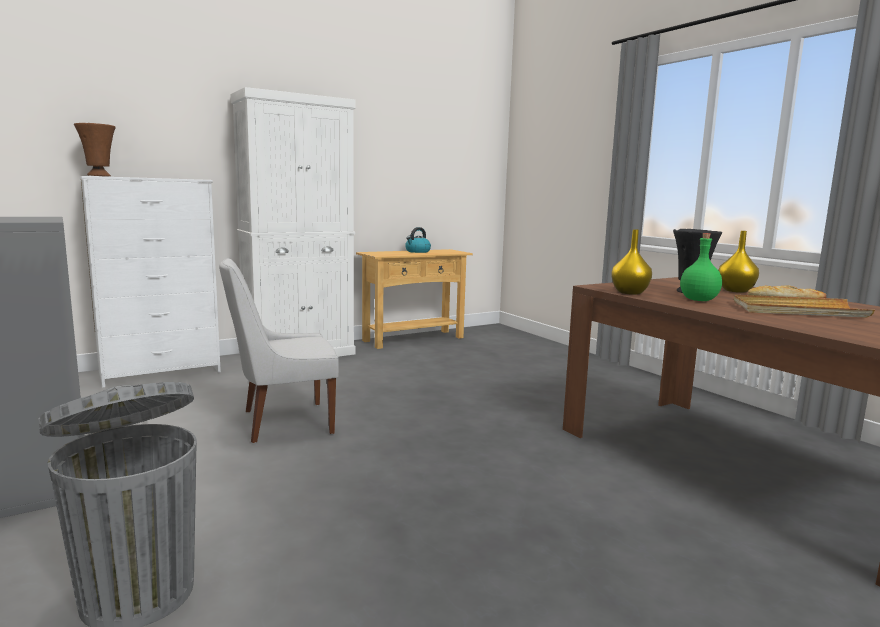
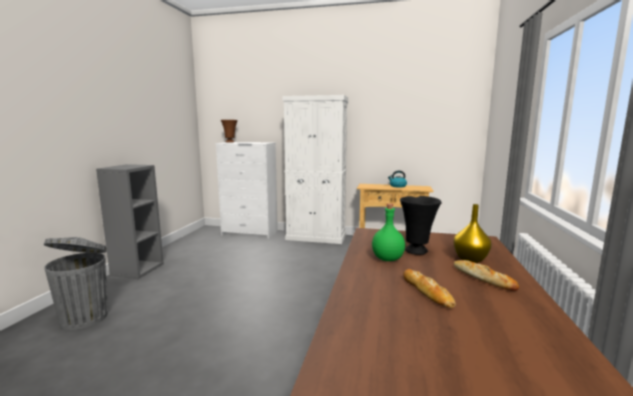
camera: 45 degrees right, 0 degrees up
white chair [219,258,339,443] -> none
yellow vase [611,229,652,295] -> none
beige tray [734,295,875,318] -> bread [403,269,456,308]

